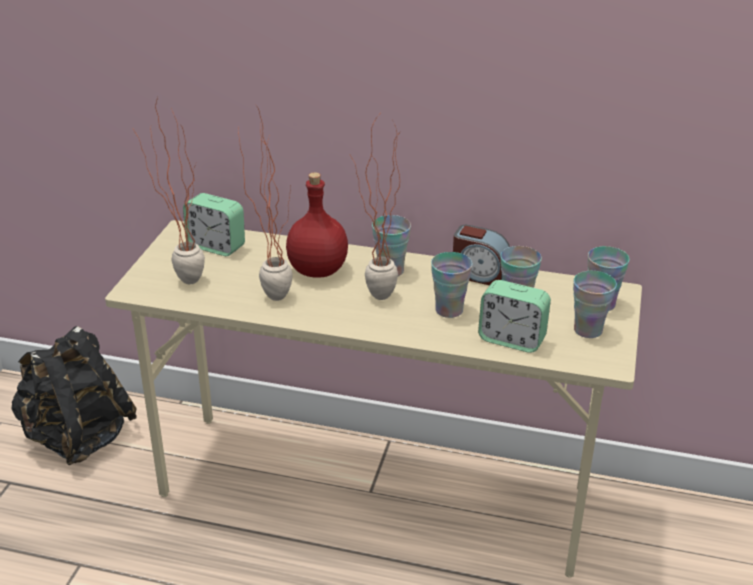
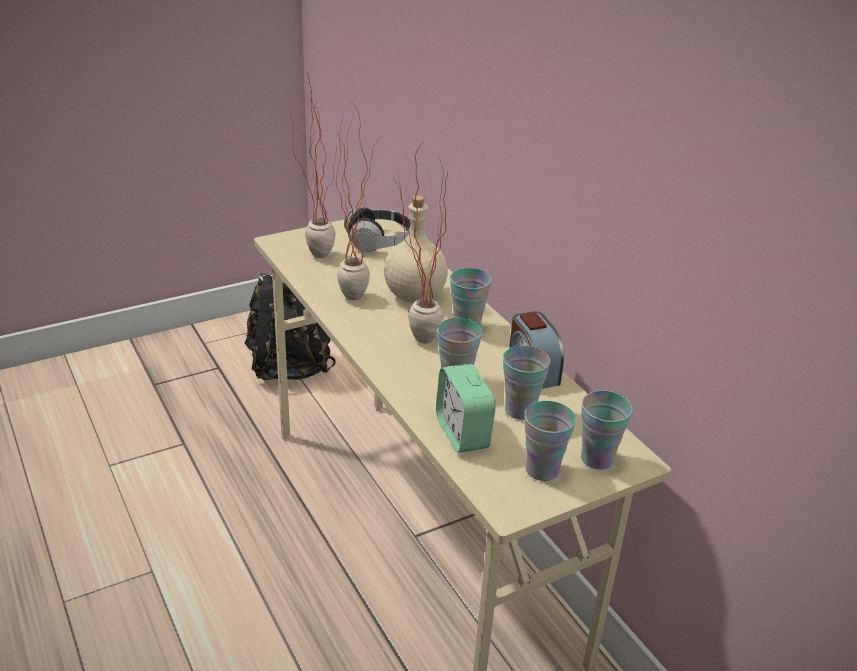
camera: 45 degrees right, 0 degrees up
alarm clock [183,193,245,256] -> headphones [344,207,411,252]
red bottle [286,172,348,278] -> beige bottle [384,195,448,303]

